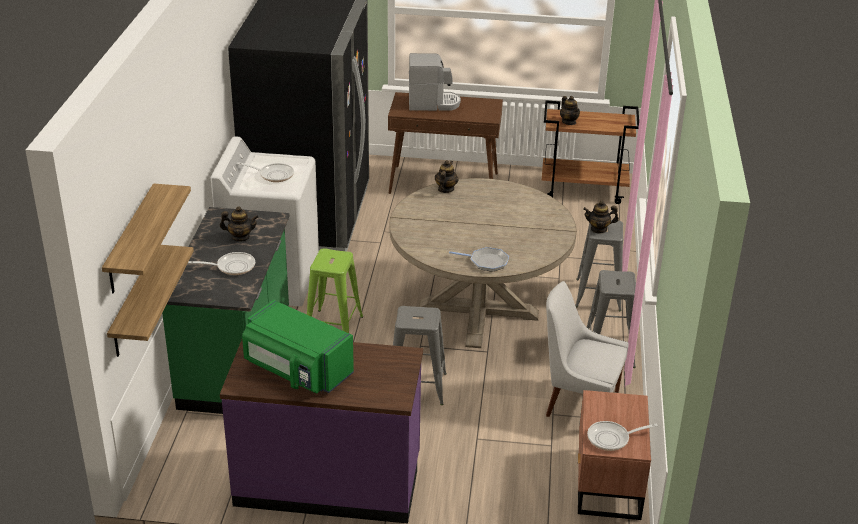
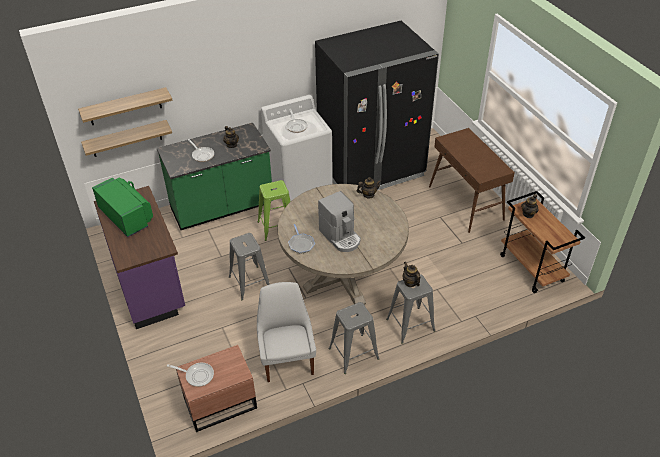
camera: 60 degrees right, 10 degrees up
green microwave [242,300,354,394] -> green microwave turned 135 degrees clockwise [92,177,153,237]
coffee machine [409,53,461,111] -> coffee machine moved to [318,191,361,252]
frying pan [587,421,658,451] -> frying pan turned 150 degrees clockwise [167,363,214,387]

